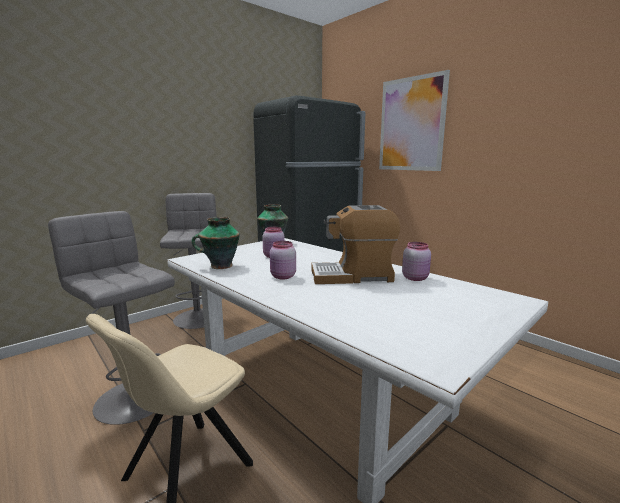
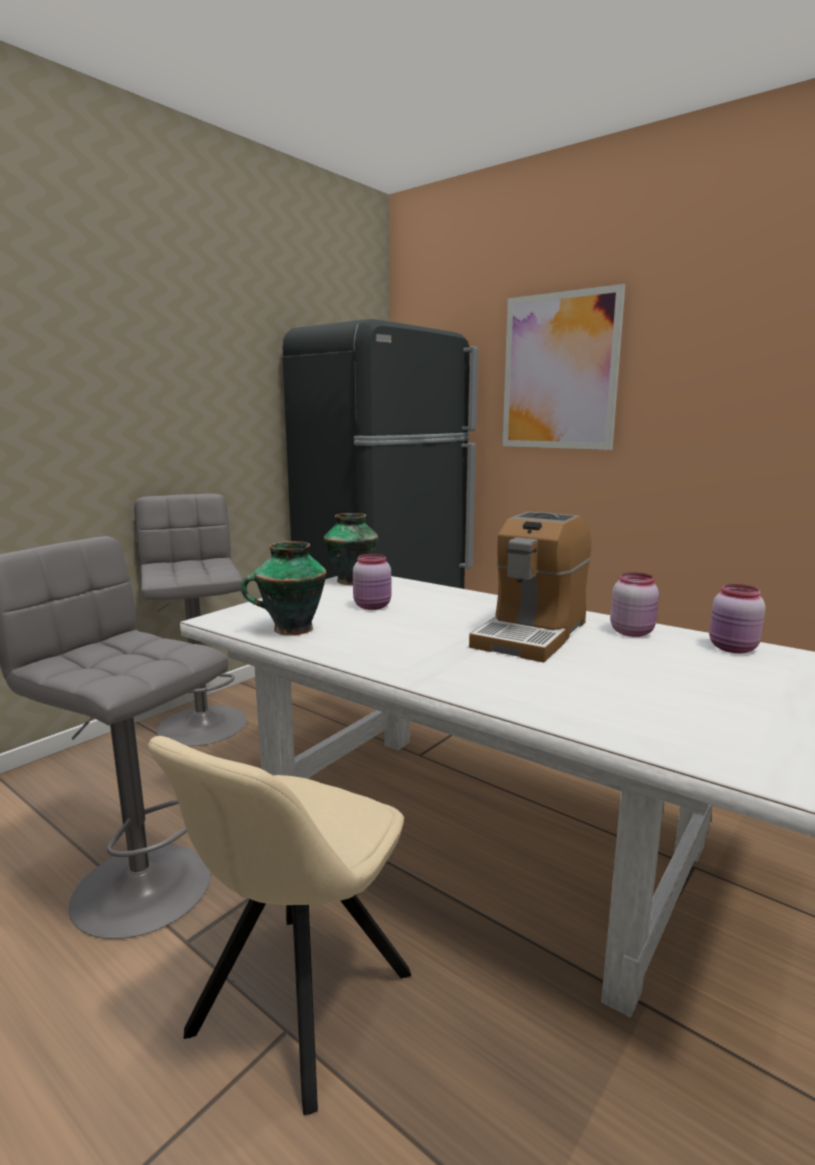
camera: 10 degrees left, 0 degrees up
pink jar [270,241,296,279] -> pink jar moved to [709,584,765,653]
coffee machine [311,205,400,284] -> coffee machine turned 45 degrees counterclockwise [469,512,591,663]

